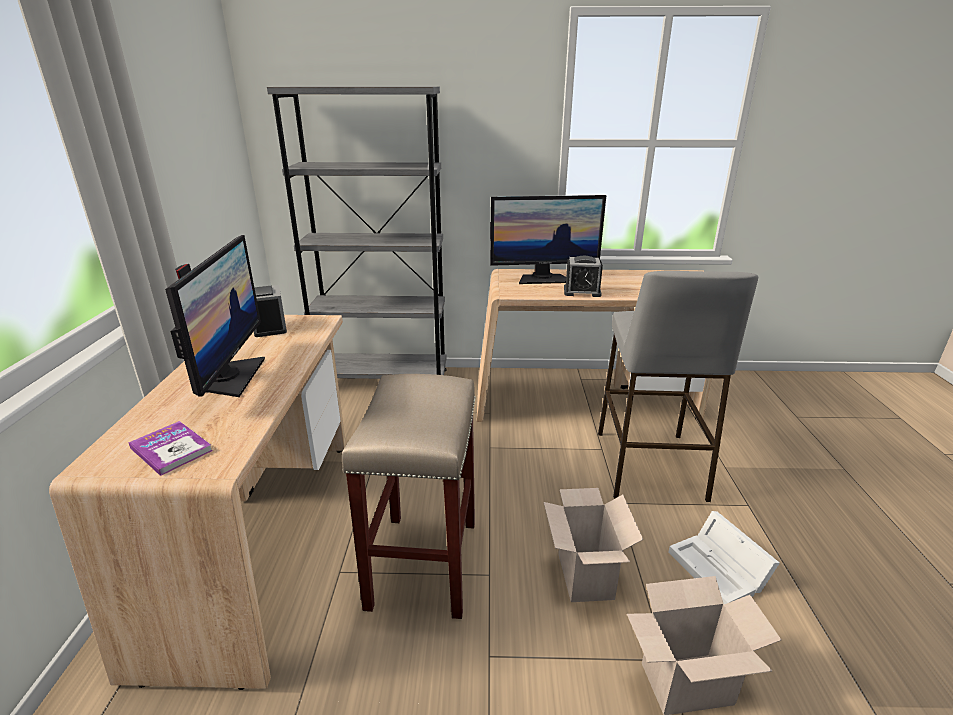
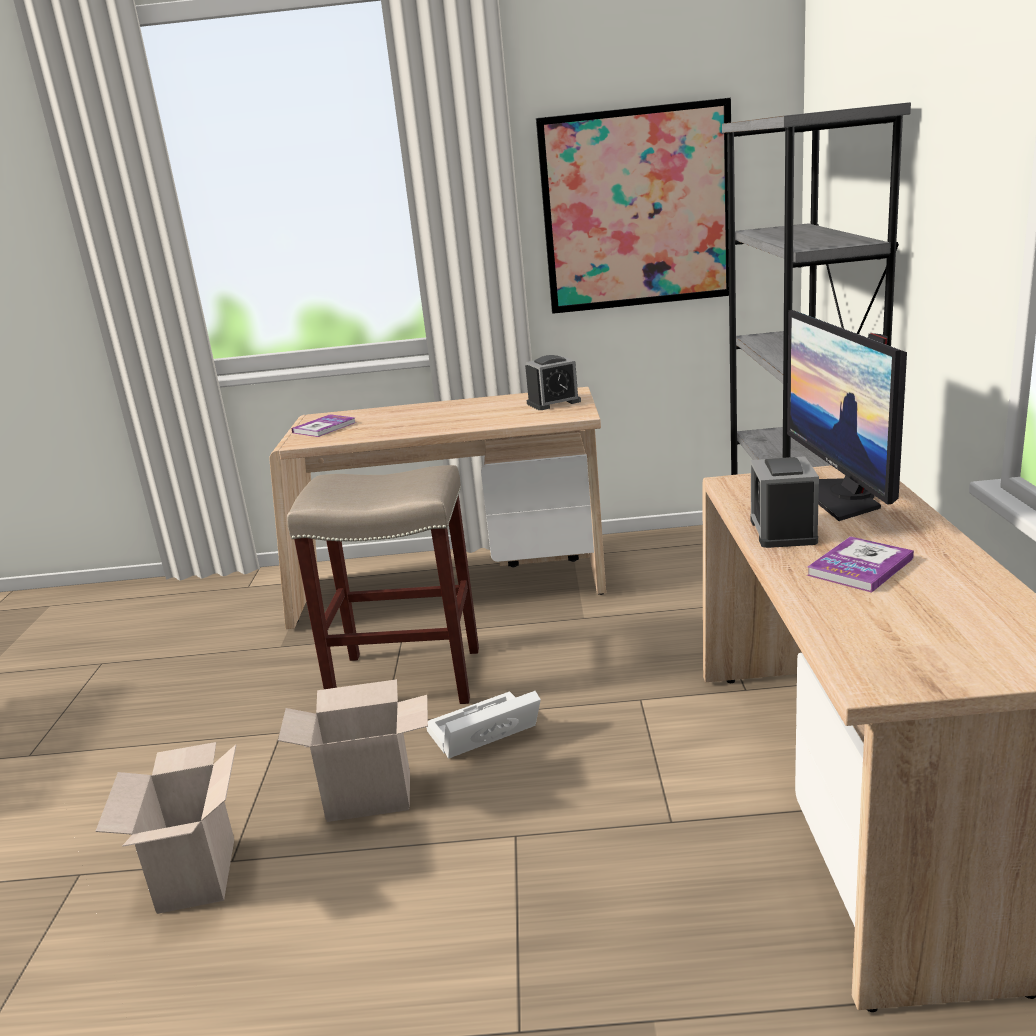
camera: 90 degrees right, 5 degrees down
monitor [165,235,265,397] -> none
grey stool [598,271,758,502] -> none
white storage box [668,511,780,604] -> white storage box moved to [426,691,541,759]
none -> picture [536,98,731,314]
none -> book [807,536,914,593]

